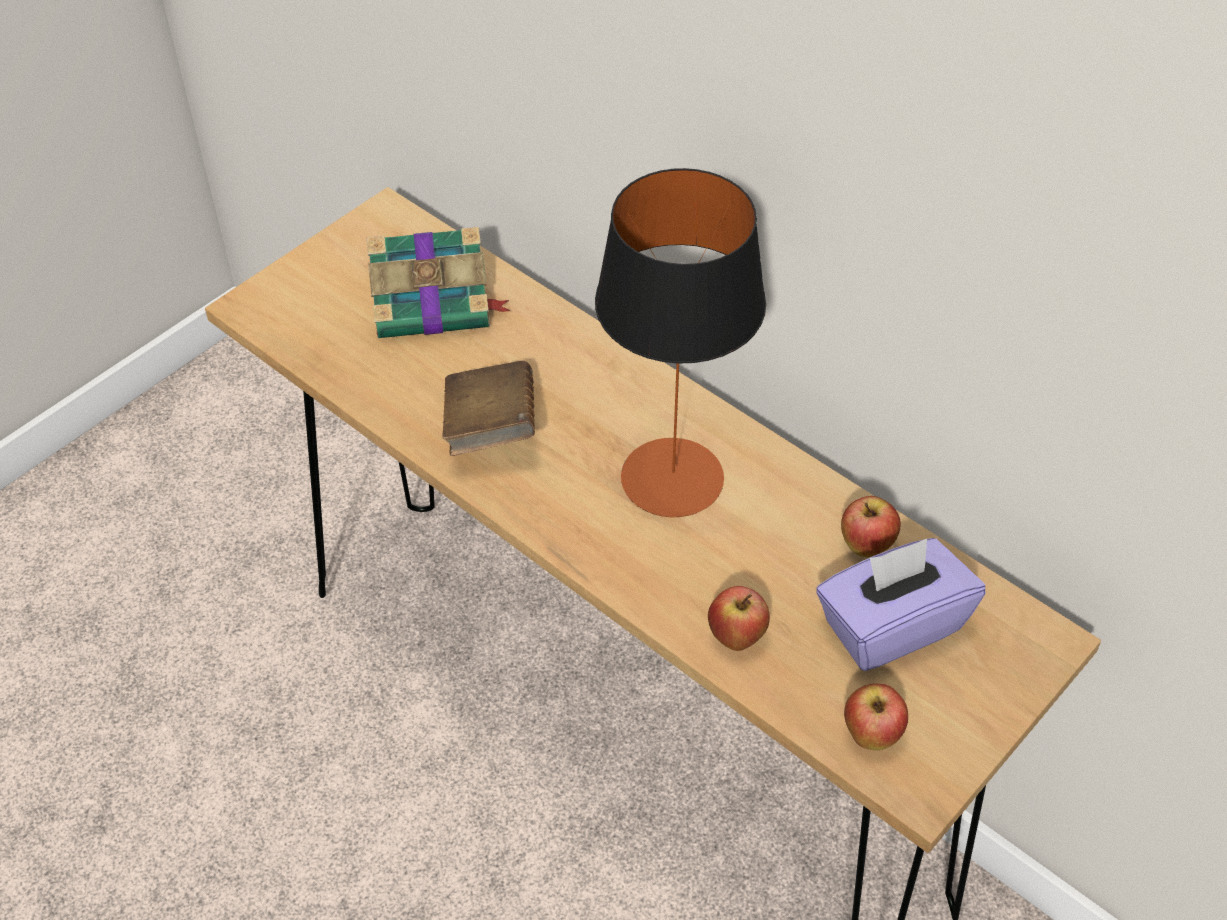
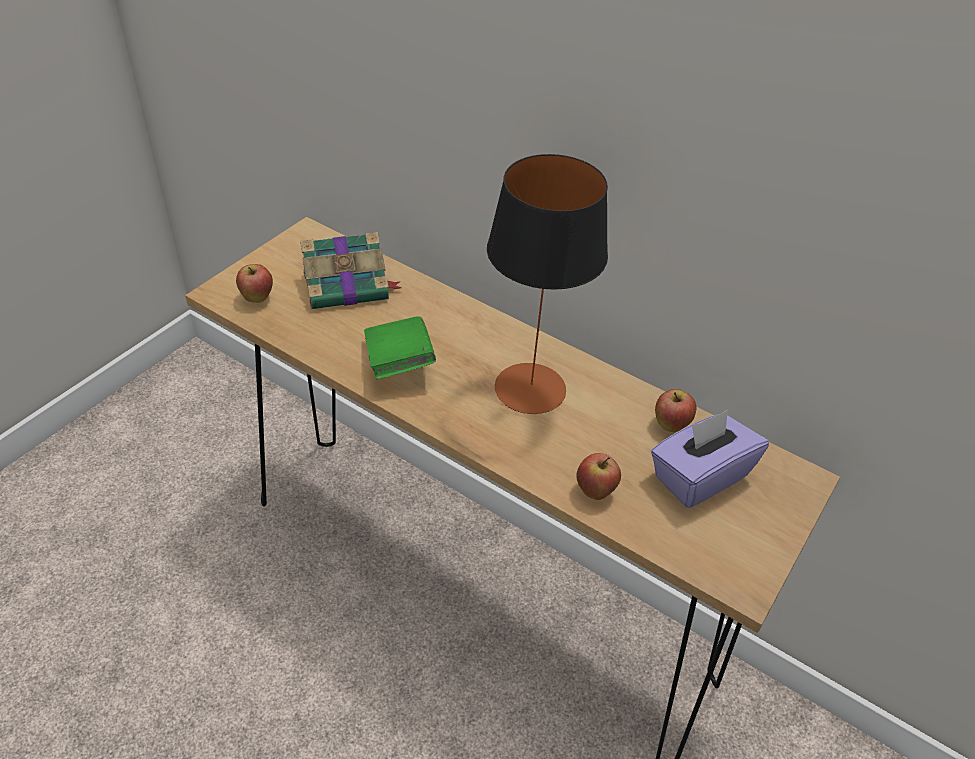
camera: 10 degrees left, 5 degrees down
brown book [442,361,535,456] -> green book [364,316,436,379]
apple [844,684,908,750] -> apple moved to [236,264,273,303]

